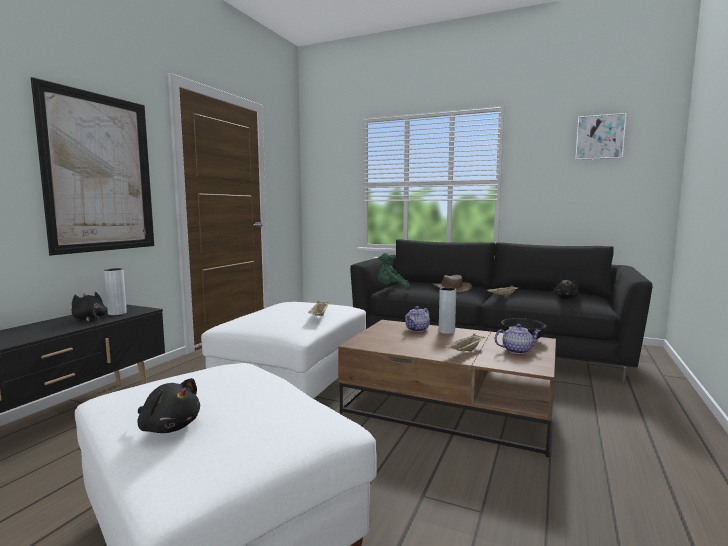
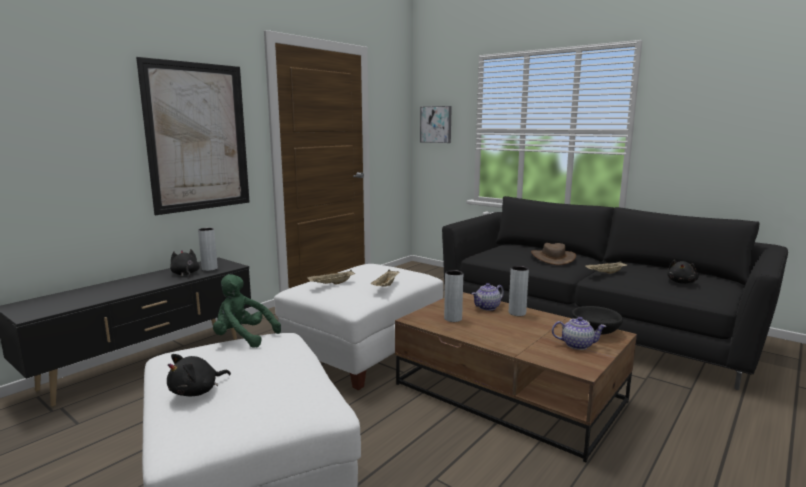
camera: 15 degrees right, 5 degrees up
black plush toy [137,378,200,433] -> black plush toy turned 90 degrees clockwise [167,354,231,396]
green plush toy [378,253,410,290] -> green plush toy moved to [213,274,281,348]
beige tray [445,334,485,352] -> beige tray moved to [307,270,355,285]
picture [575,113,626,160] -> picture moved to [420,106,452,143]
none -> grey vase [444,270,463,322]

